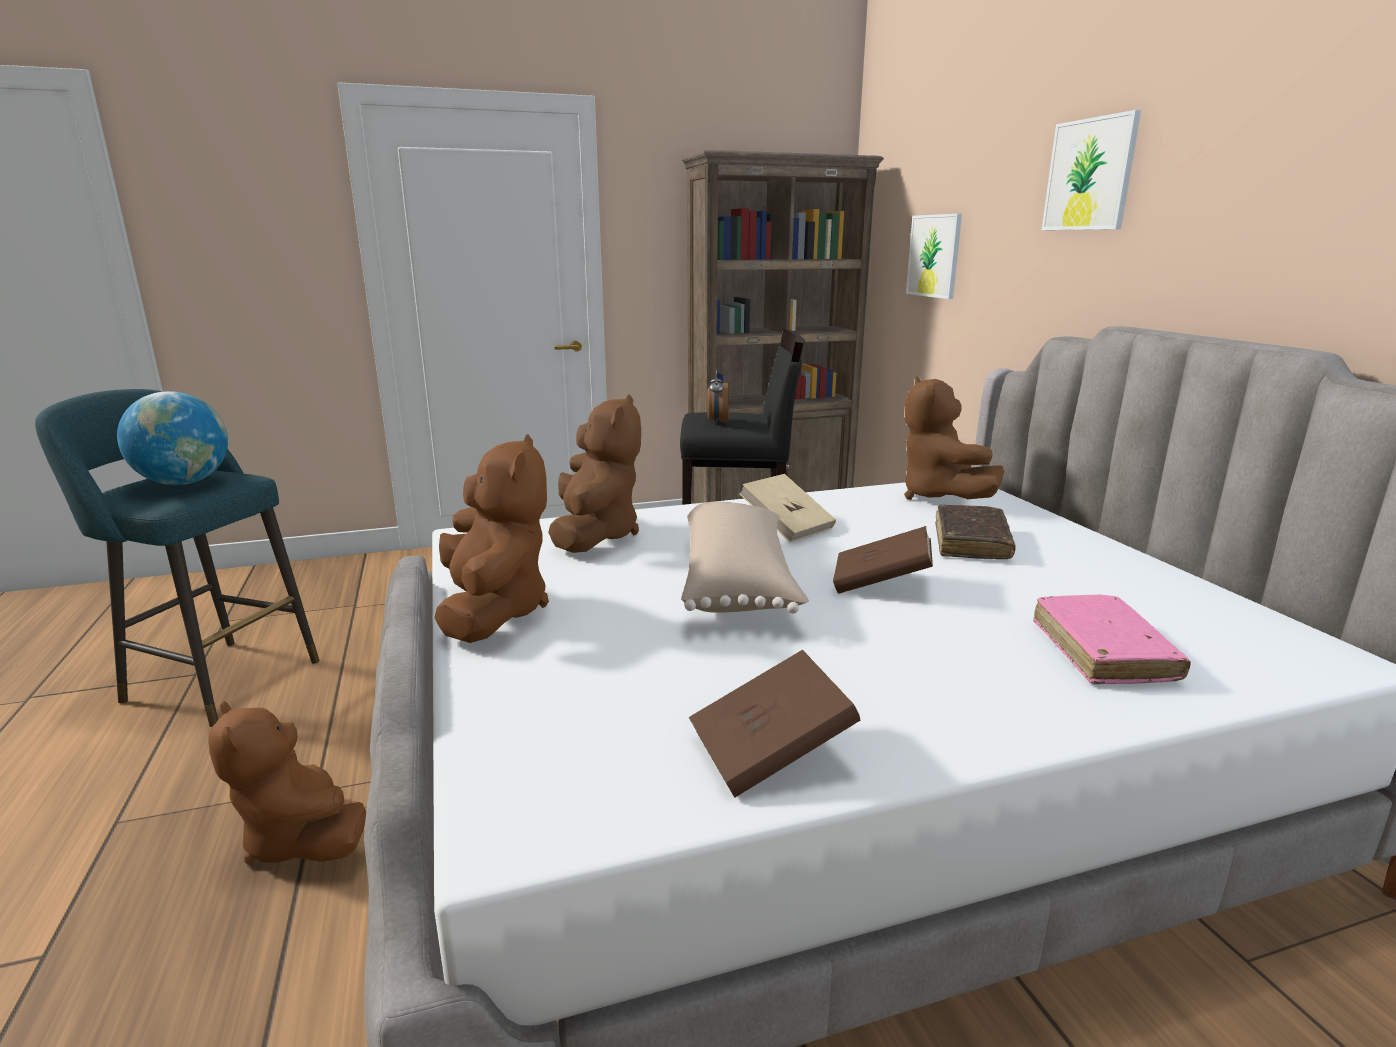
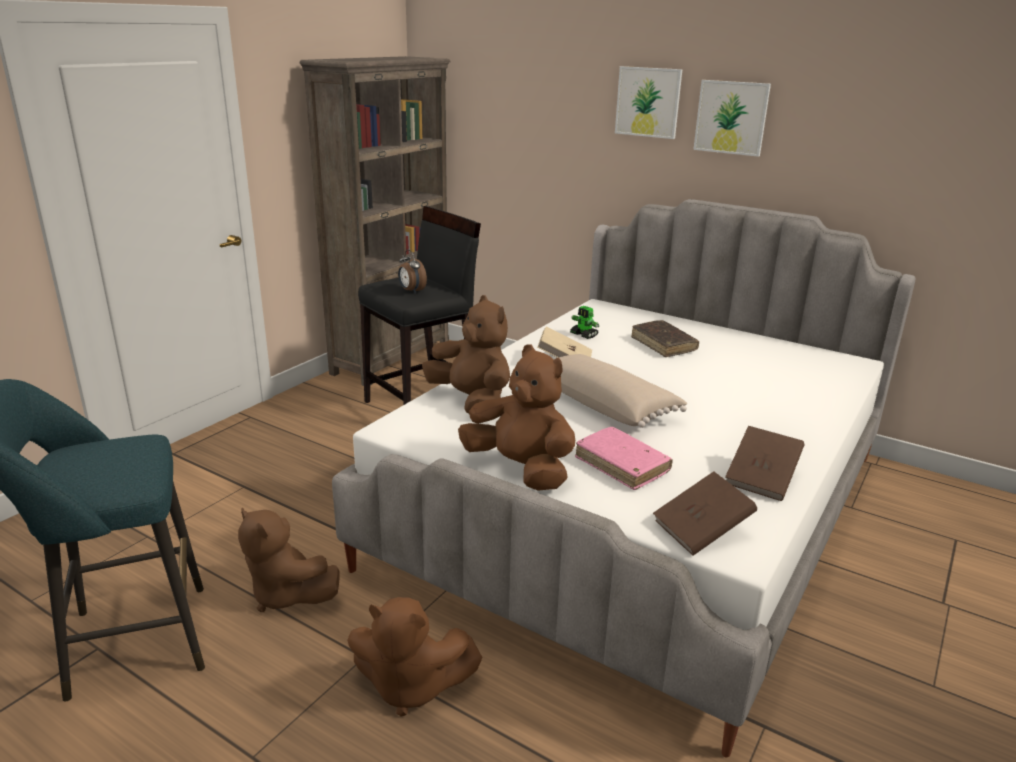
camera: 40 degrees left, 5 degrees up
globe [117,391,228,485] -> none
brown book [833,526,933,594] -> brown book moved to [653,471,757,556]
brown plush toy [904,376,1004,500] -> brown plush toy moved to [238,508,340,612]
picture [906,214,962,299] -> picture moved to [693,80,771,157]
pink book [1033,595,1191,684] -> pink book moved to [575,427,673,490]
none -> toy robot [570,306,600,339]

